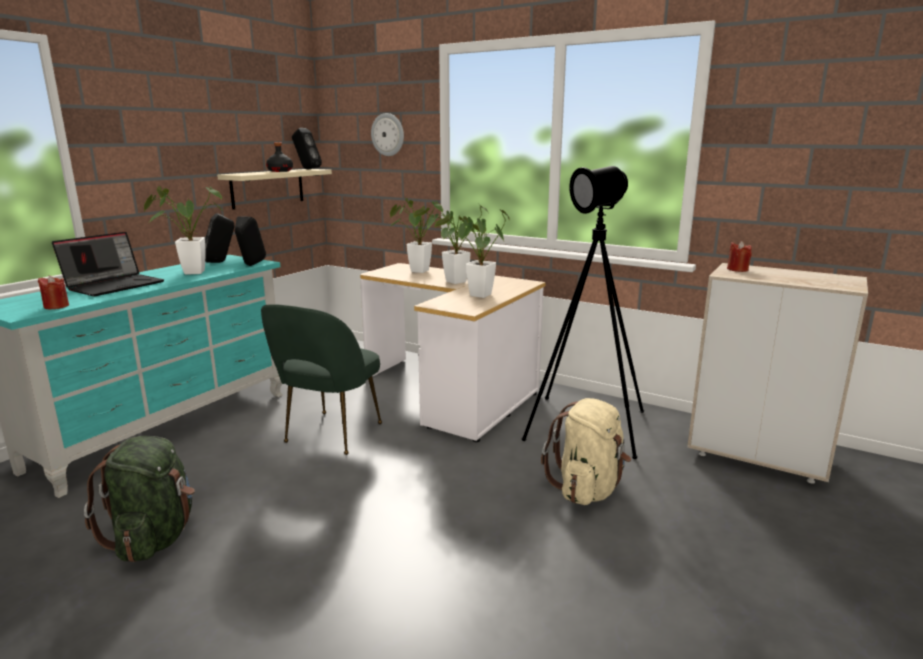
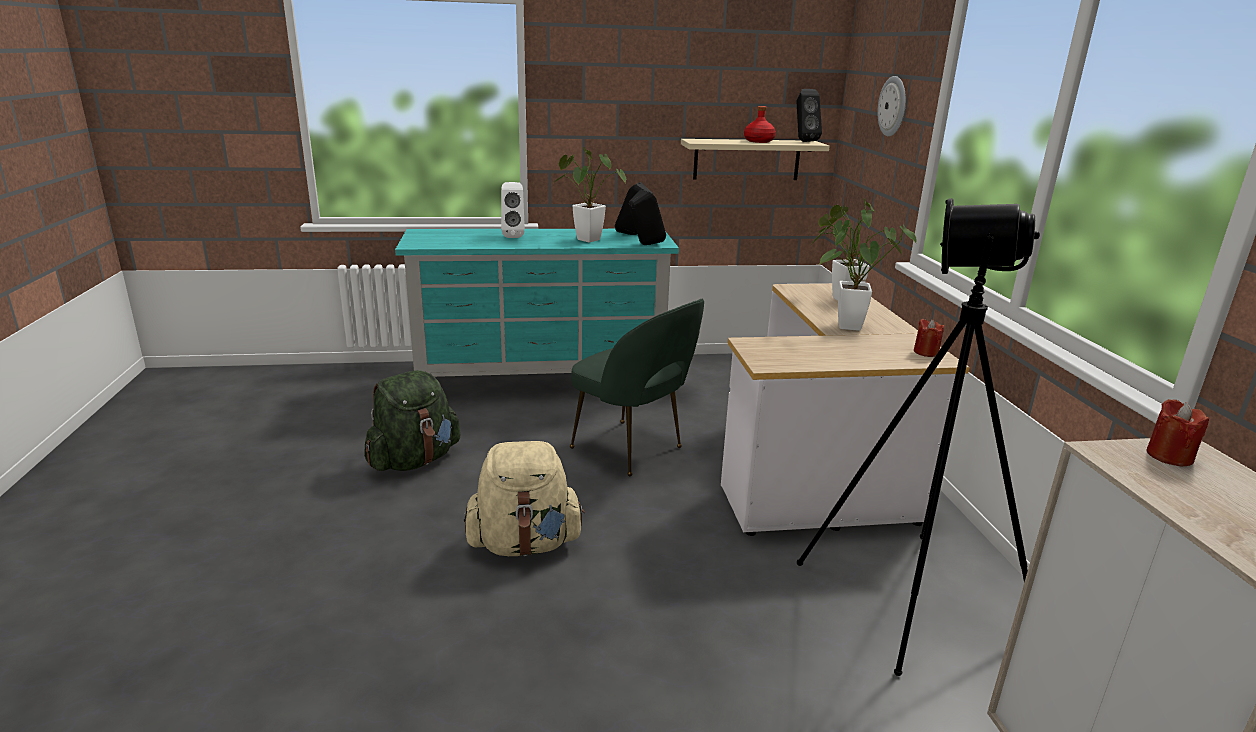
camera: 50 degrees right, 5 degrees up
red candle [38,275,69,309] -> red candle moved to [914,319,944,357]
laptop [52,232,164,296] -> white speaker [501,182,525,238]
green chair [261,304,382,455] -> green chair turned 120 degrees counterclockwise [570,299,704,476]
black bottle [266,142,293,172] -> red bottle [744,106,776,143]
potted plant [434,209,510,298] -> none
beige backpack [541,398,631,505] -> beige backpack moved to [464,441,585,556]

